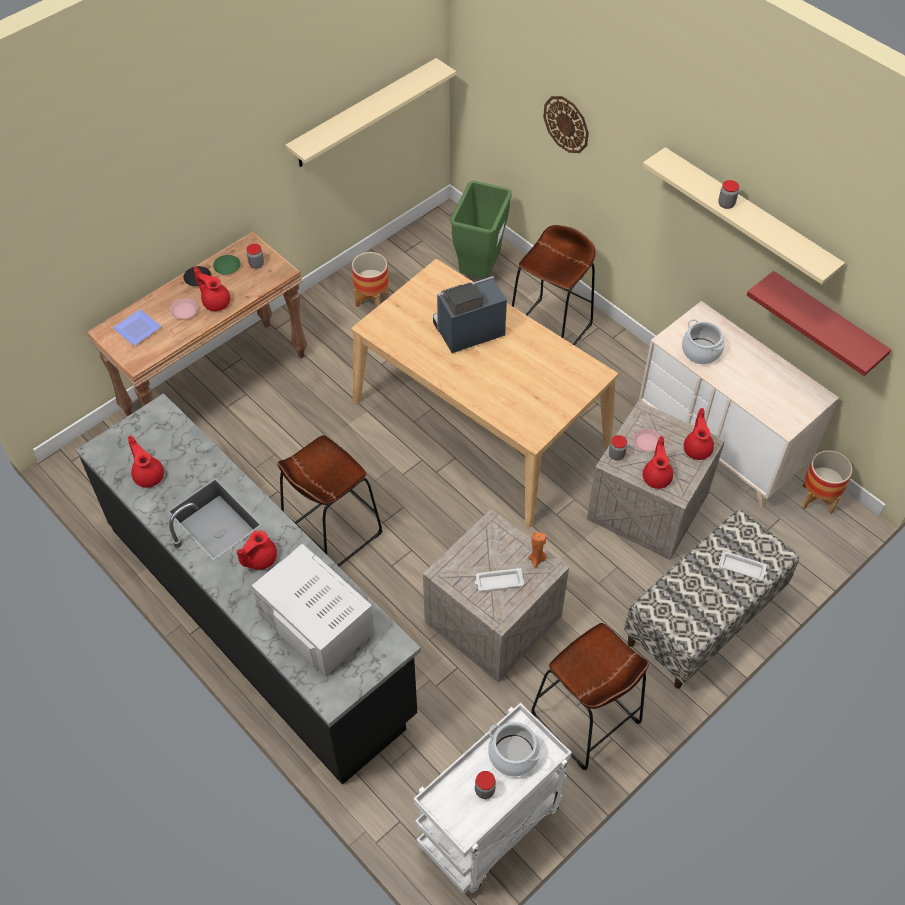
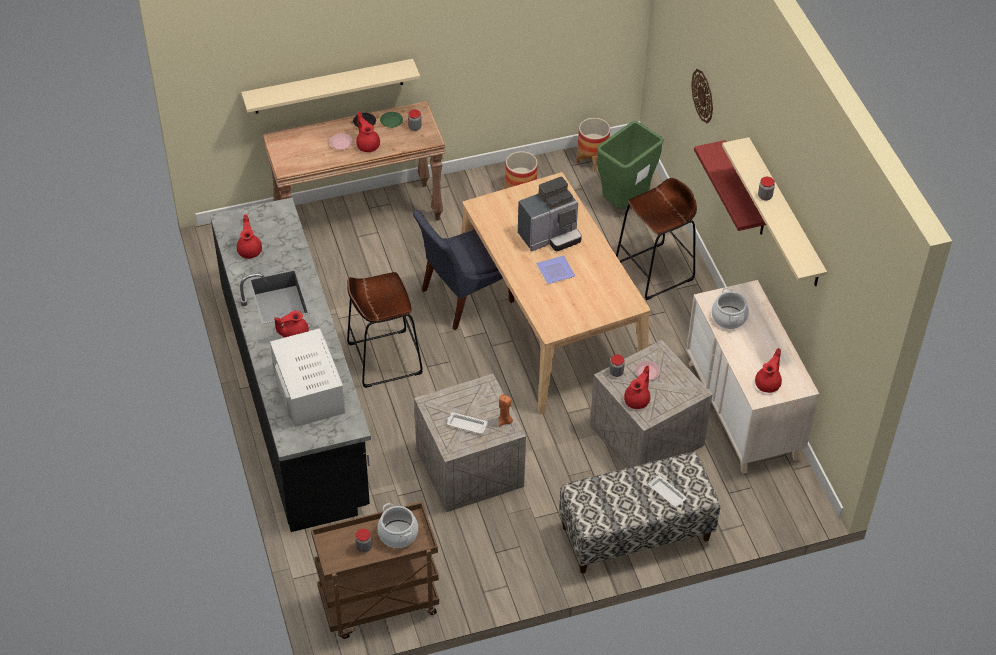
camera: 25 degrees right, 5 degrees down
plate [113,309,162,346] -> plate moved to [536,255,575,284]
beige shelf [285,58,456,167] -> beige shelf moved to [241,59,420,114]
white cart [414,703,572,894] -> brown cart [311,502,439,639]
coffee machine [433,276,507,353] -> coffee machine turned 150 degrees clockwise [518,177,582,251]
brown stool [531,623,649,770] -> none
red teapot [684,408,714,460] -> red teapot moved to [755,348,782,393]
red shelf [747,271,891,376] -> red shelf moved to [694,140,766,235]
planter [802,450,853,514] -> planter moved to [576,118,610,172]
none -> blue chair [413,210,514,330]

